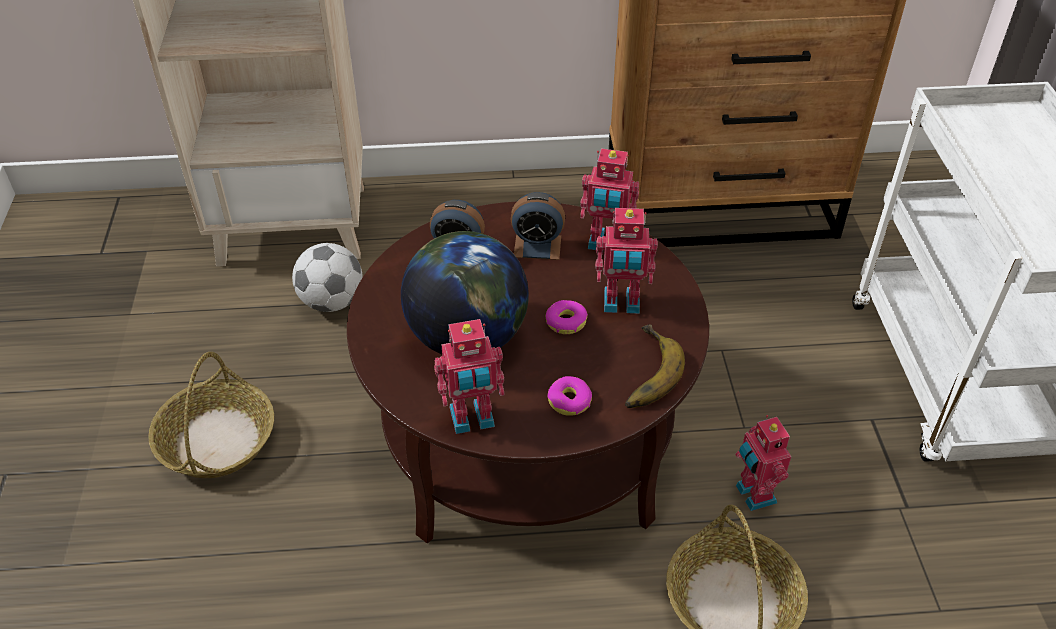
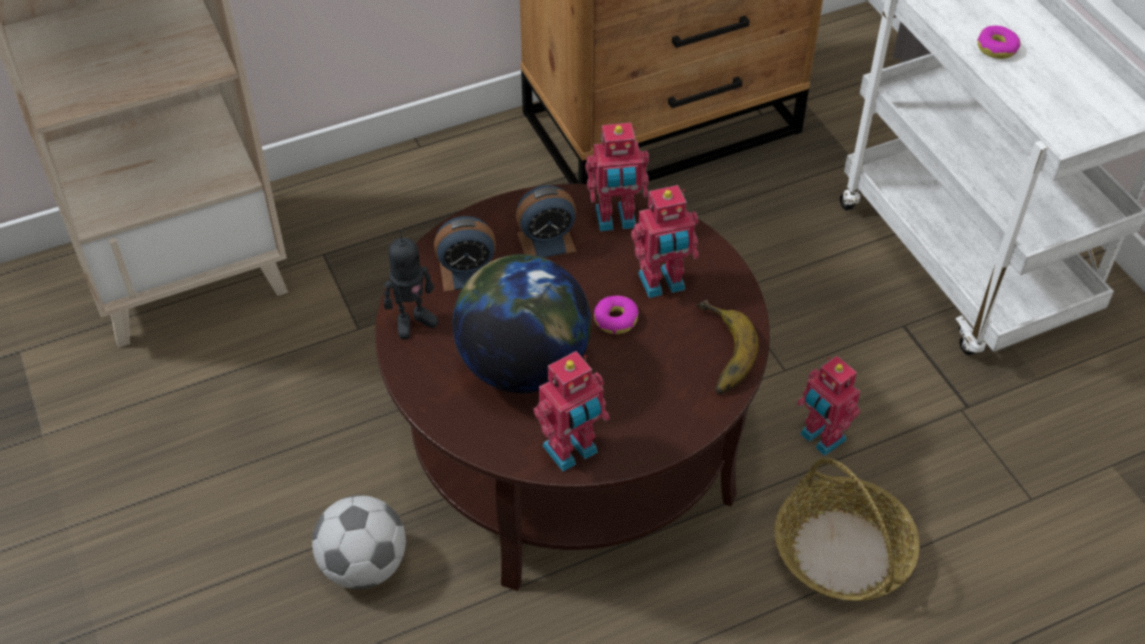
camera: 20 degrees left, 5 degrees up
basket [148,352,274,478] -> none
football [292,243,363,312] -> football moved to [312,495,406,589]
donut [547,376,592,416] -> donut moved to [977,26,1020,59]
none -> toy robot [384,230,438,339]

